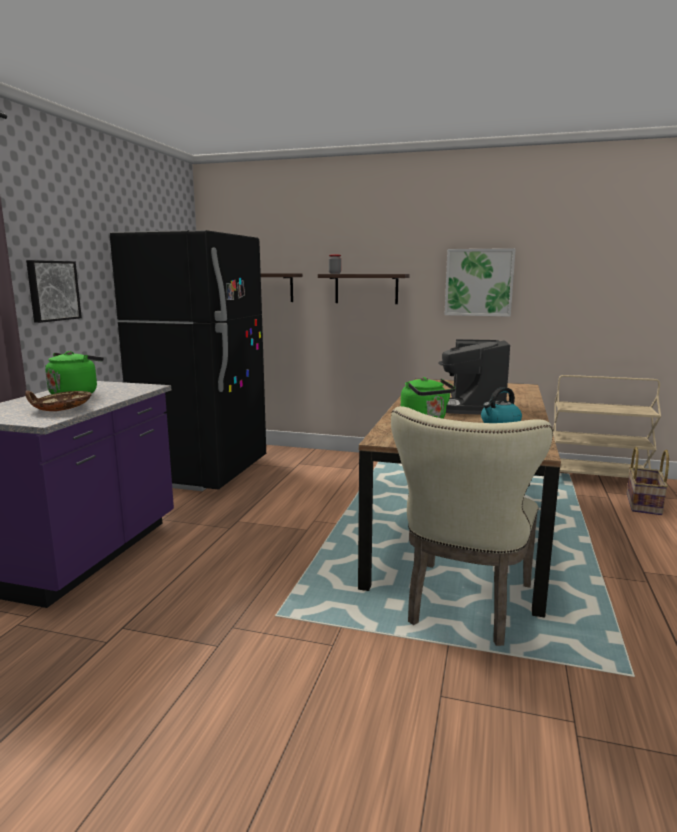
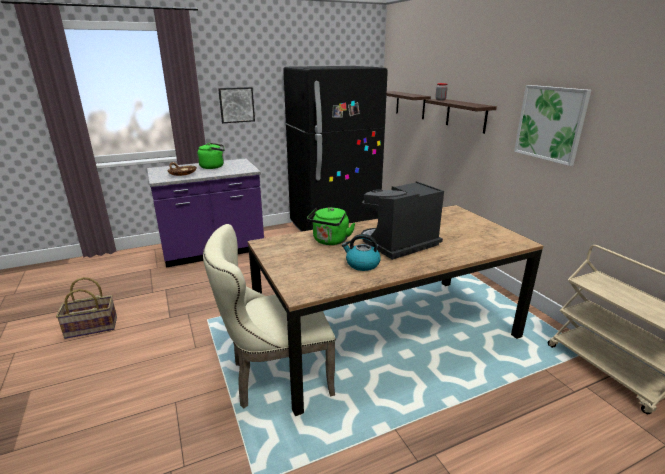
camera: 50 degrees right, 10 degrees up
basket [627,447,669,515] -> basket moved to [56,277,117,339]

